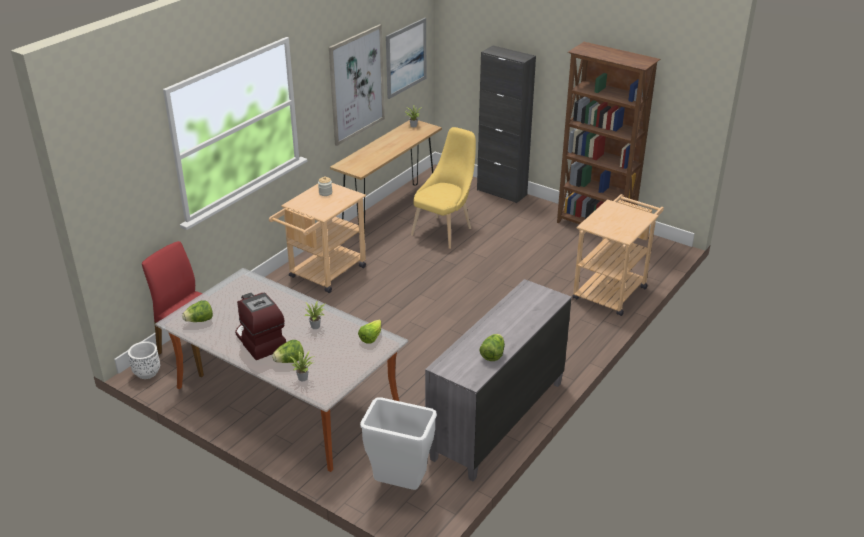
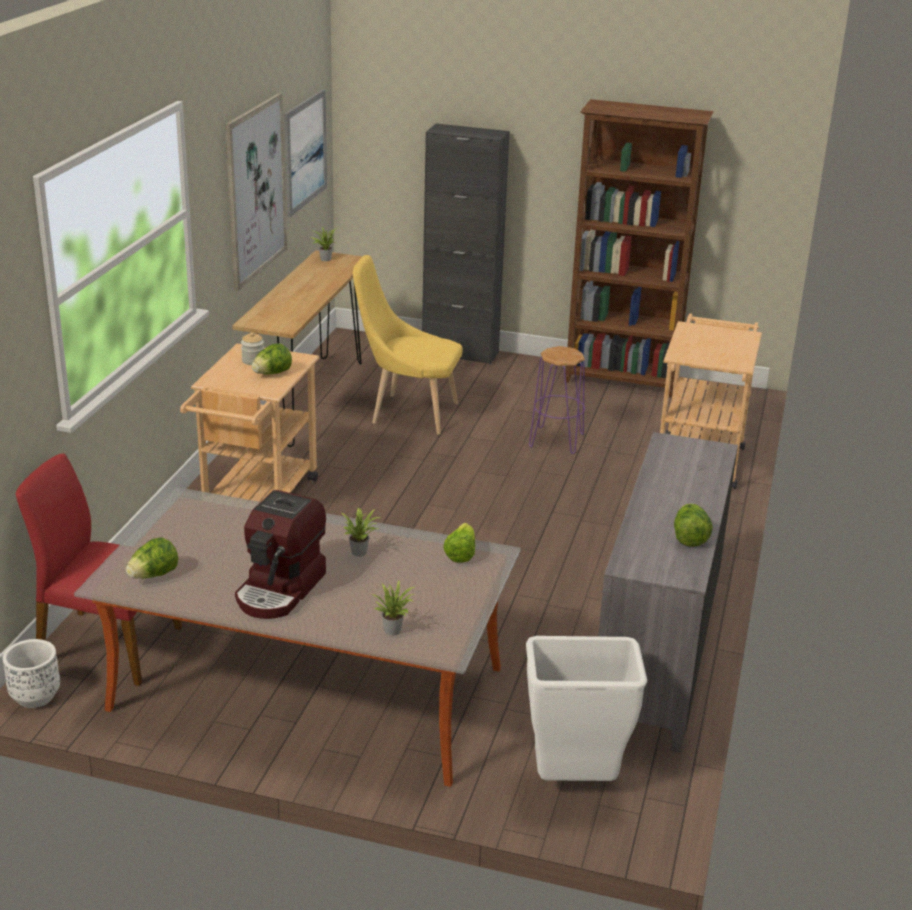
camera: 20 degrees left, 5 degrees down
coffee machine [235,293,286,360] -> coffee machine turned 105 degrees counterclockwise [235,490,326,619]
lettuce [272,340,304,363] -> lettuce moved to [251,343,292,375]
yellow chair [411,127,476,249] -> yellow chair turned 90 degrees counterclockwise [353,255,462,435]
none -> purple stool [529,346,585,454]

